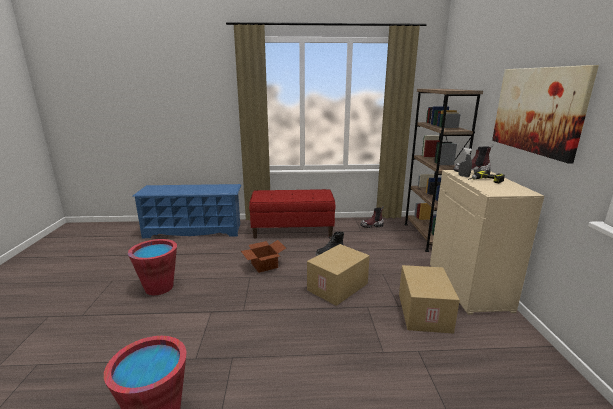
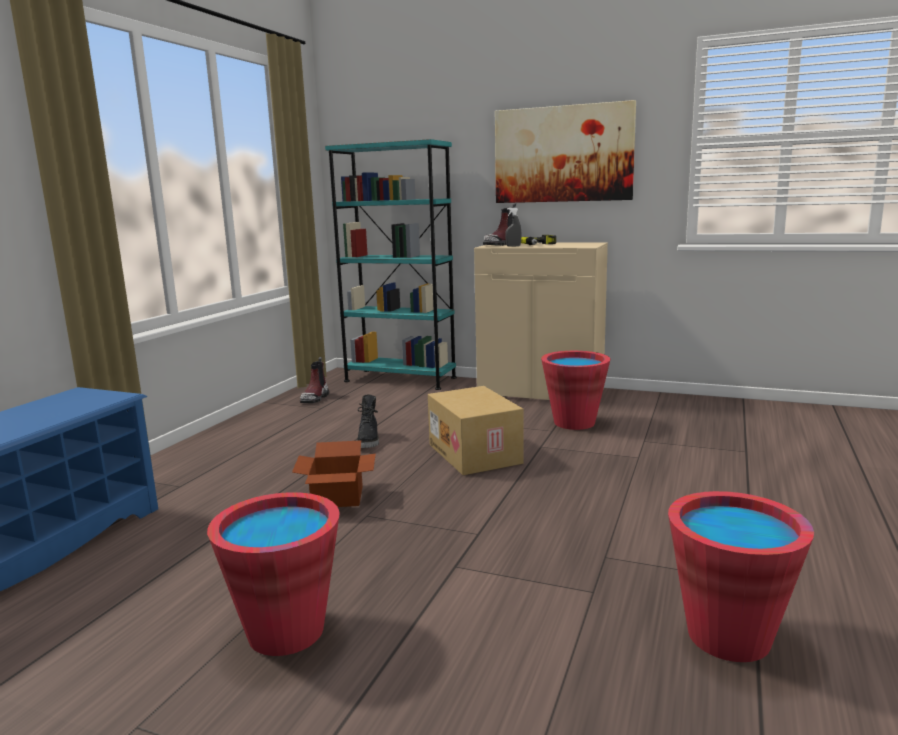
camera: 65 degrees left, 5 degrees down
red bench [249,189,335,239] -> none
cardboard box [399,265,460,334] -> red bucket [541,351,610,430]
brown bookcase [404,89,483,252] -> turquoise bookcase [325,139,457,390]

